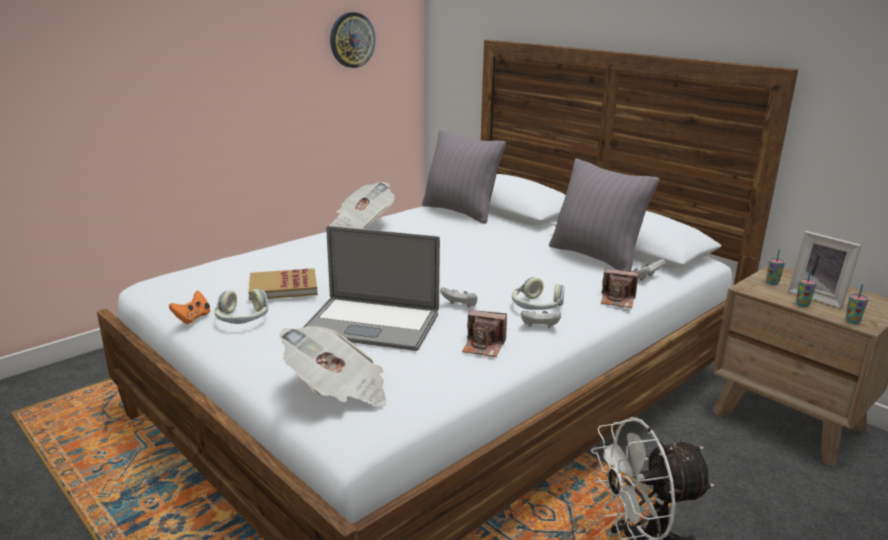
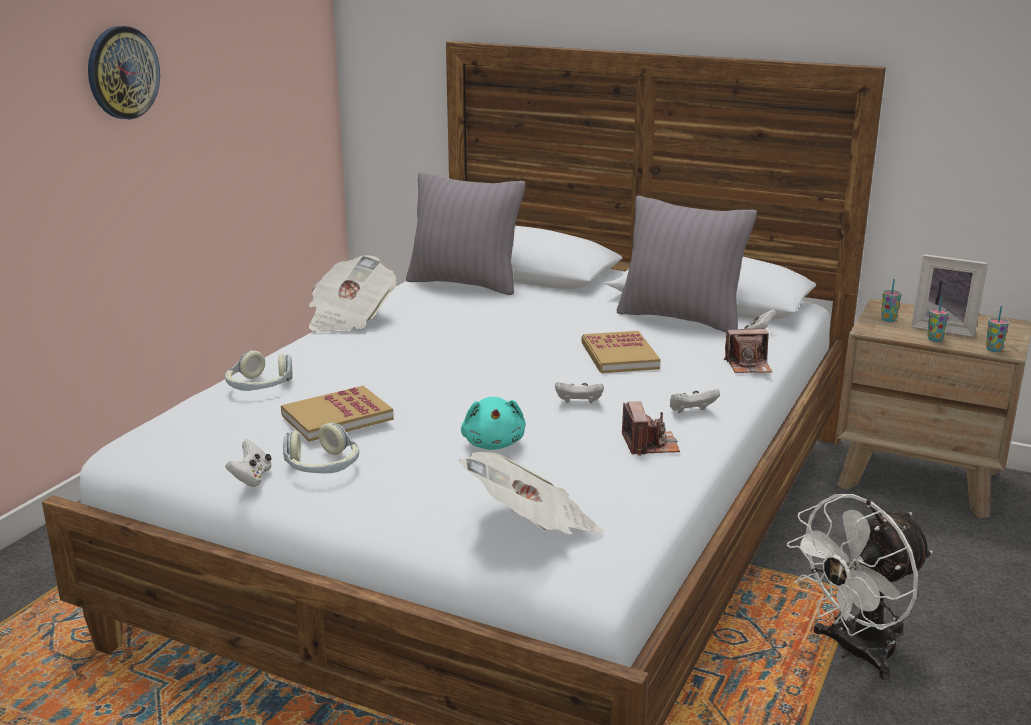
camera: 20 degrees left, 0 degrees up
orange game controller [169,291,210,324] -> white game controller [226,439,272,487]
laptop [302,226,440,351] -> turquoise plush toy [461,397,526,450]
wall clock [330,12,376,68] -> wall clock moved to [88,26,160,120]
camera [462,310,507,357] -> camera turned 90 degrees counterclockwise [622,401,680,456]
headphones [512,277,565,310] -> headphones moved to [225,351,292,391]
none -> book [581,331,661,373]

